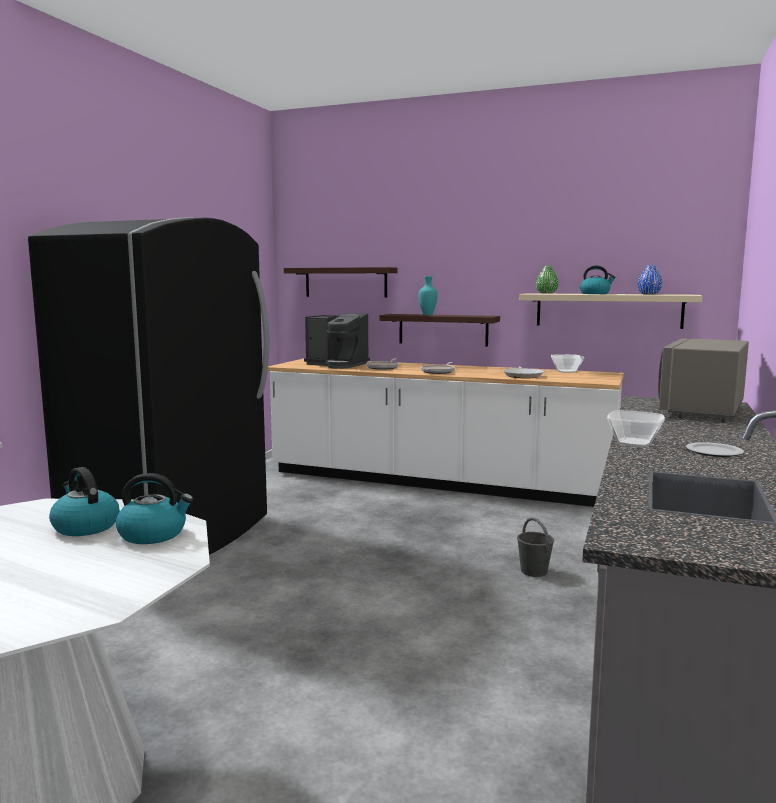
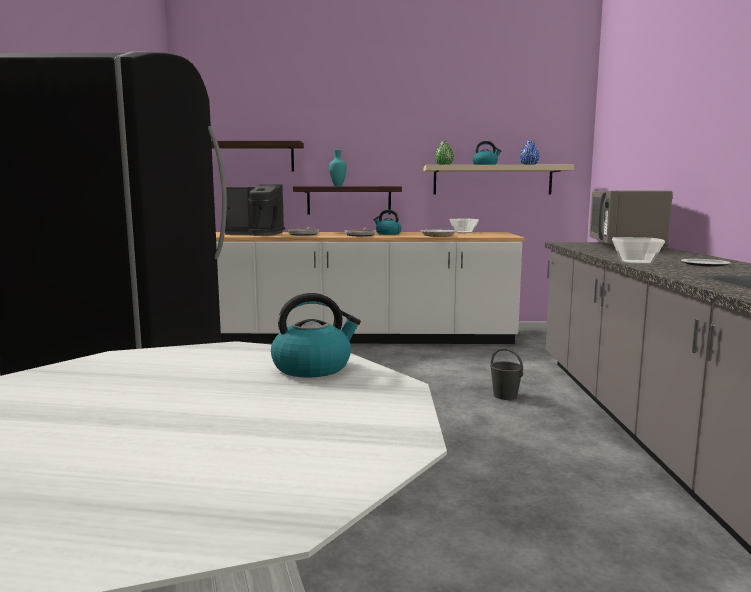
camera: 20 degrees left, 0 degrees up
kettle [49,467,119,536] -> kettle moved to [373,210,401,235]

